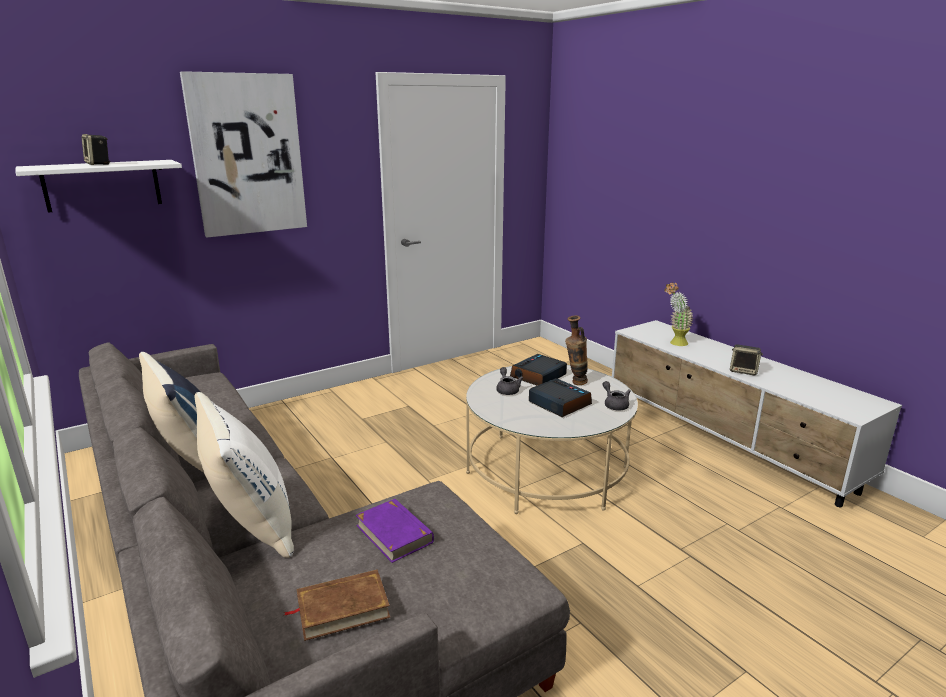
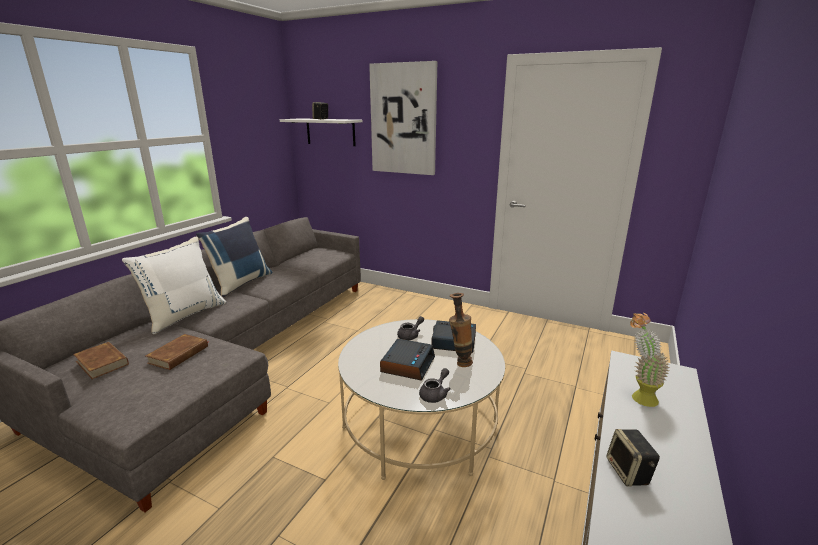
camera: 60 degrees right, 0 degrees up
purple book [356,499,434,563] -> brown book [146,334,208,370]

